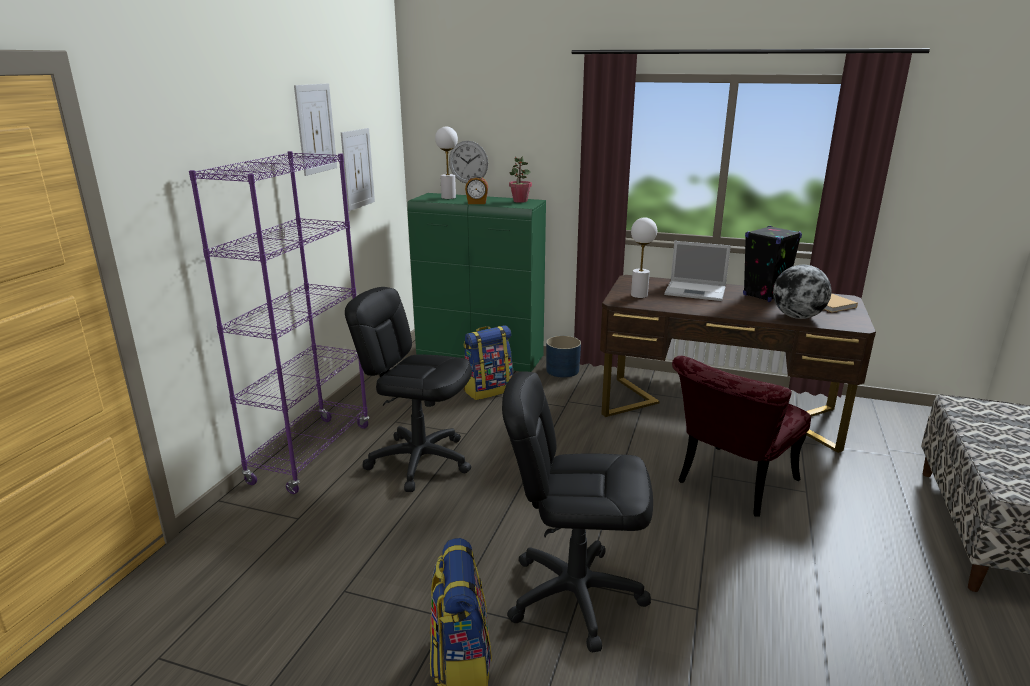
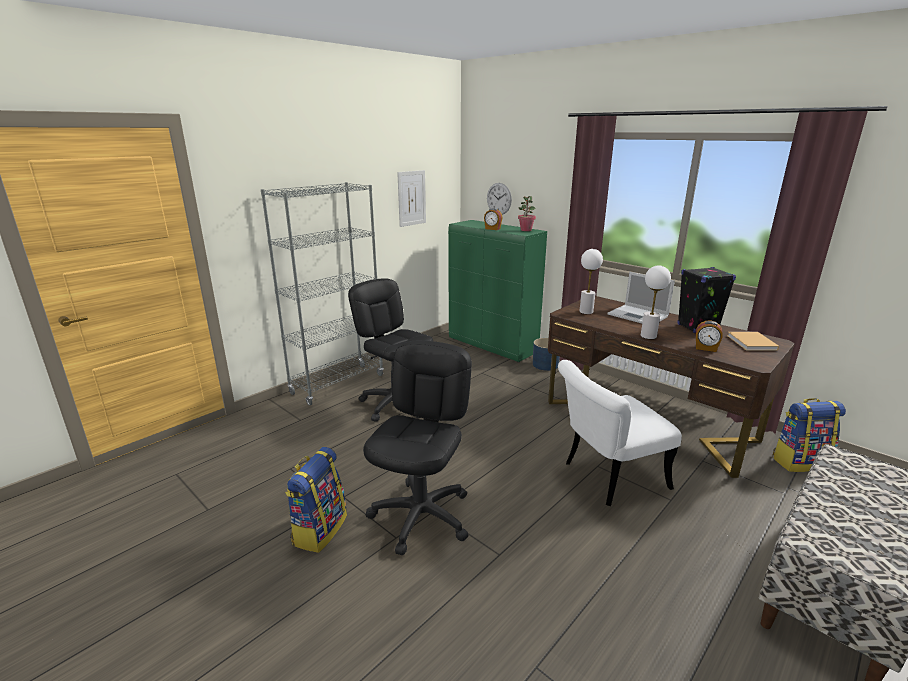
camera: 25 degrees right, 0 degrees up
purple bookcase [189,151,369,494] -> grey bookcase [261,182,384,406]
picture [294,83,337,176] -> none
white table lamp [435,127,458,199] -> white table lamp moved to [641,266,671,339]
backpack [464,325,513,400] -> backpack moved to [772,398,846,472]
black office chair [502,371,653,653] -> black office chair turned 75 degrees clockwise [363,341,472,555]
red chair [672,356,811,517] -> white chair [558,360,682,506]
globe [773,265,831,319] -> alarm clock [696,320,723,352]

